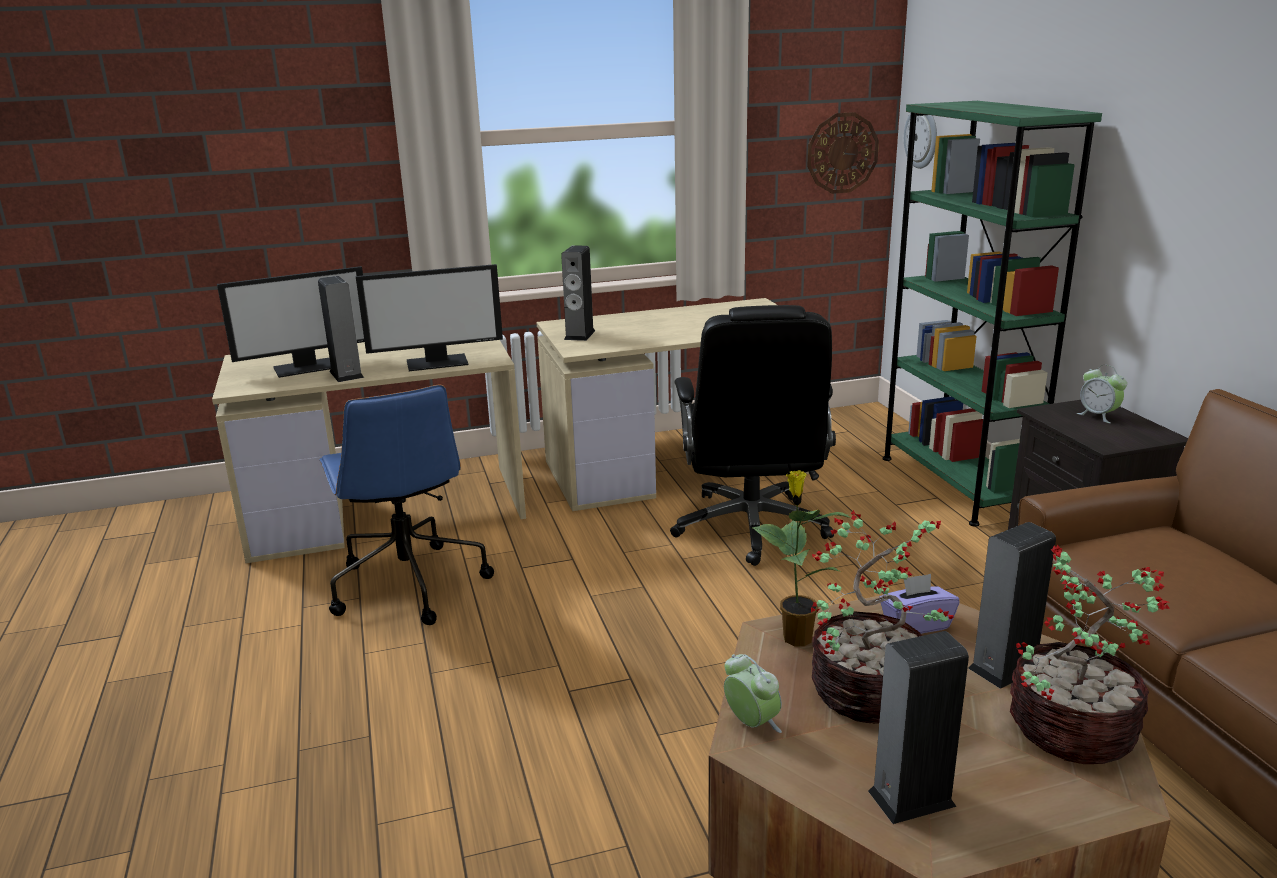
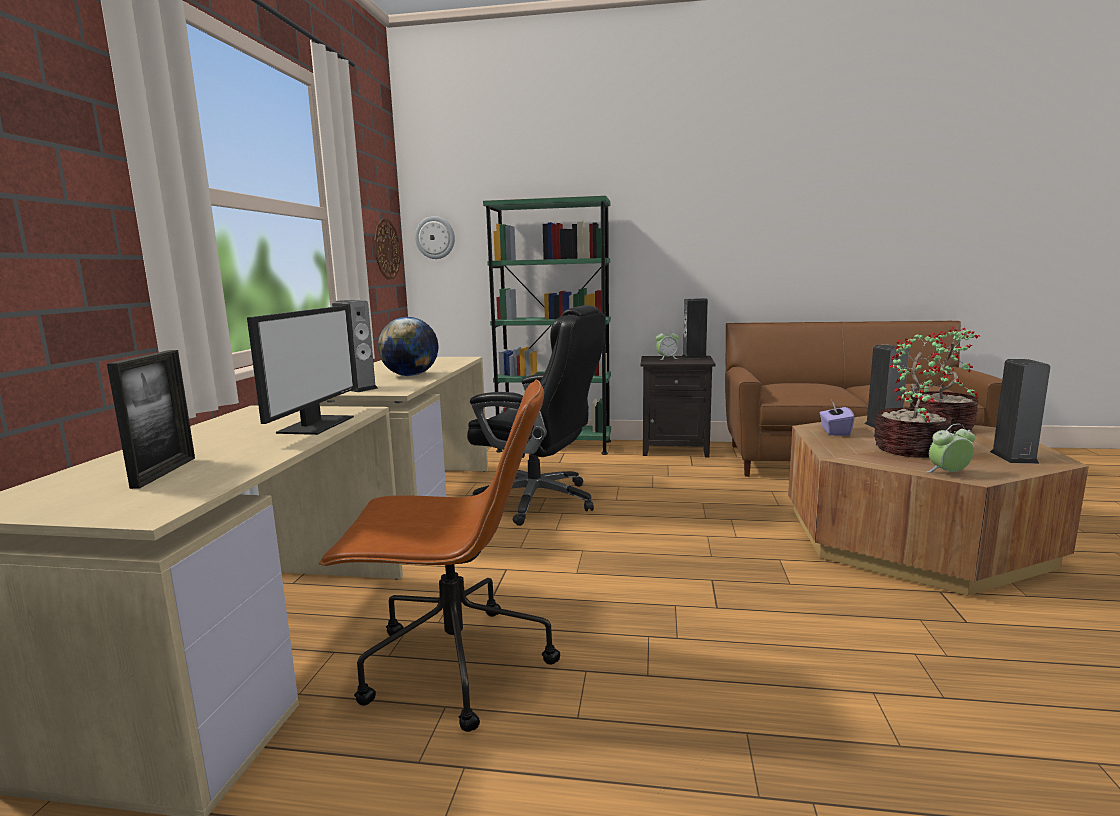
camera: 65 degrees left, 10 degrees down
monitor [217,266,364,378] -> picture frame [107,350,195,489]
speaker [318,276,364,382] -> speaker moved to [682,298,708,359]
blue office chair [320,385,494,625] -> brown office chair [318,380,560,732]
potted plant [752,470,851,646] -> none
none -> globe [378,317,438,376]

